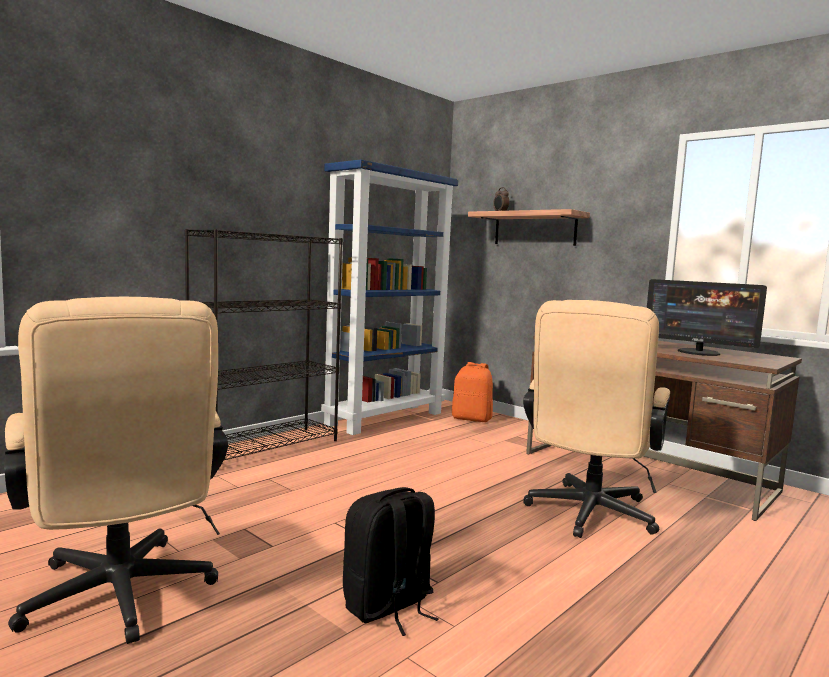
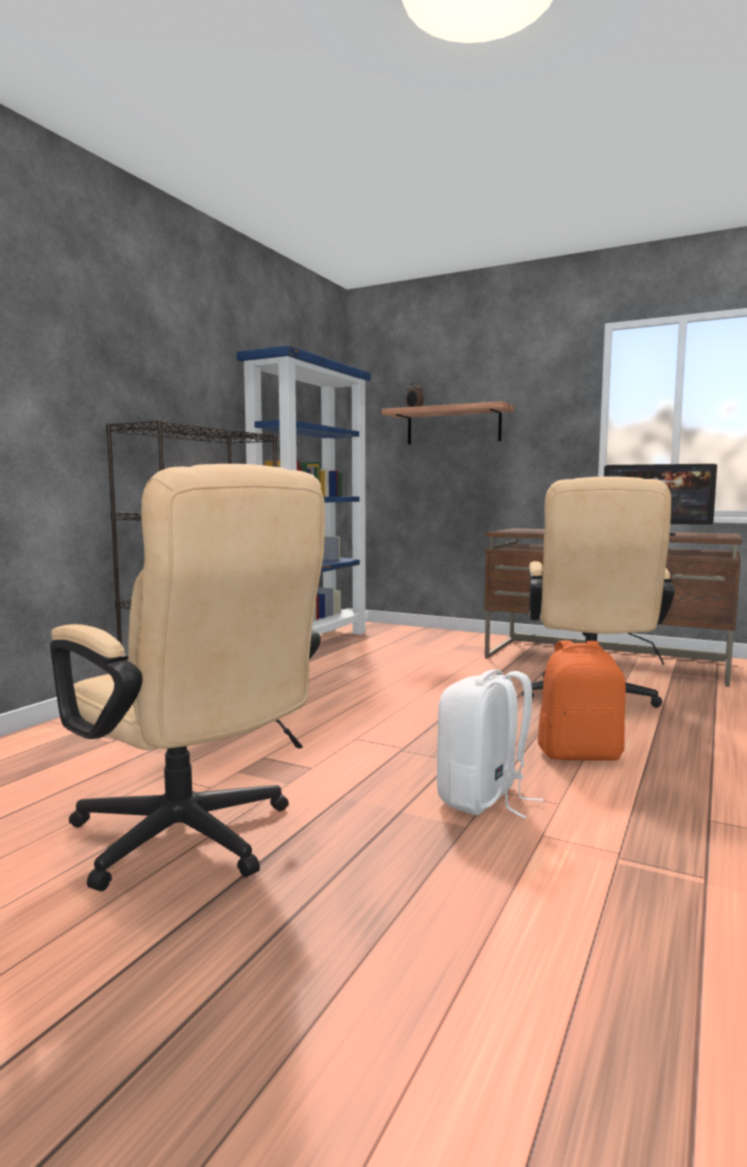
camera: 15 degrees left, 0 degrees up
black backpack [343,487,439,636] -> white backpack [437,670,543,818]
orange backpack [452,362,493,422] -> orange backpack moved to [538,640,626,761]

